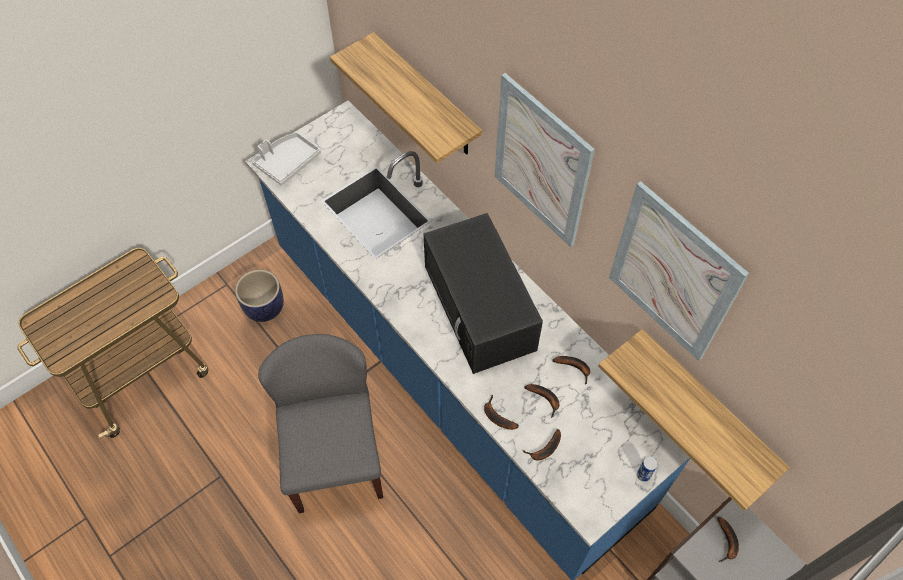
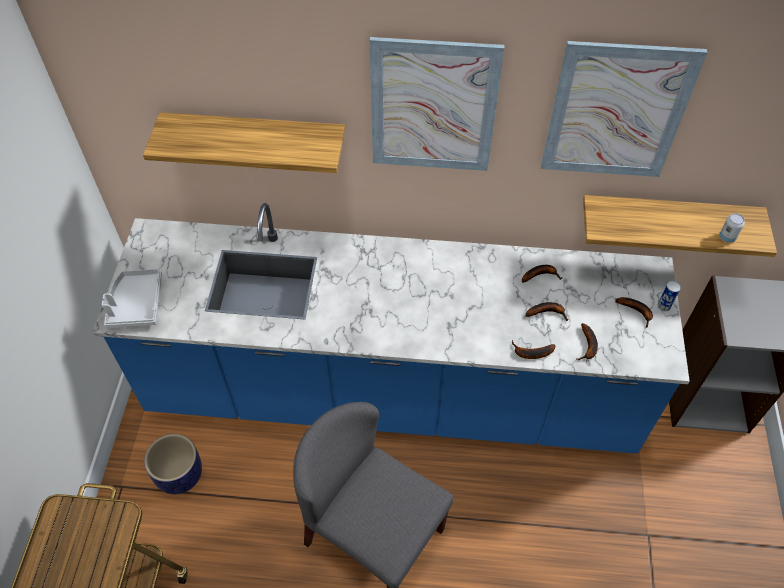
camera: 45 degrees left, 5 degrees down
black microwave [423,213,543,374] -> none
banana [717,517,739,562] -> banana moved to [615,297,653,328]
none -> can [719,213,745,243]

